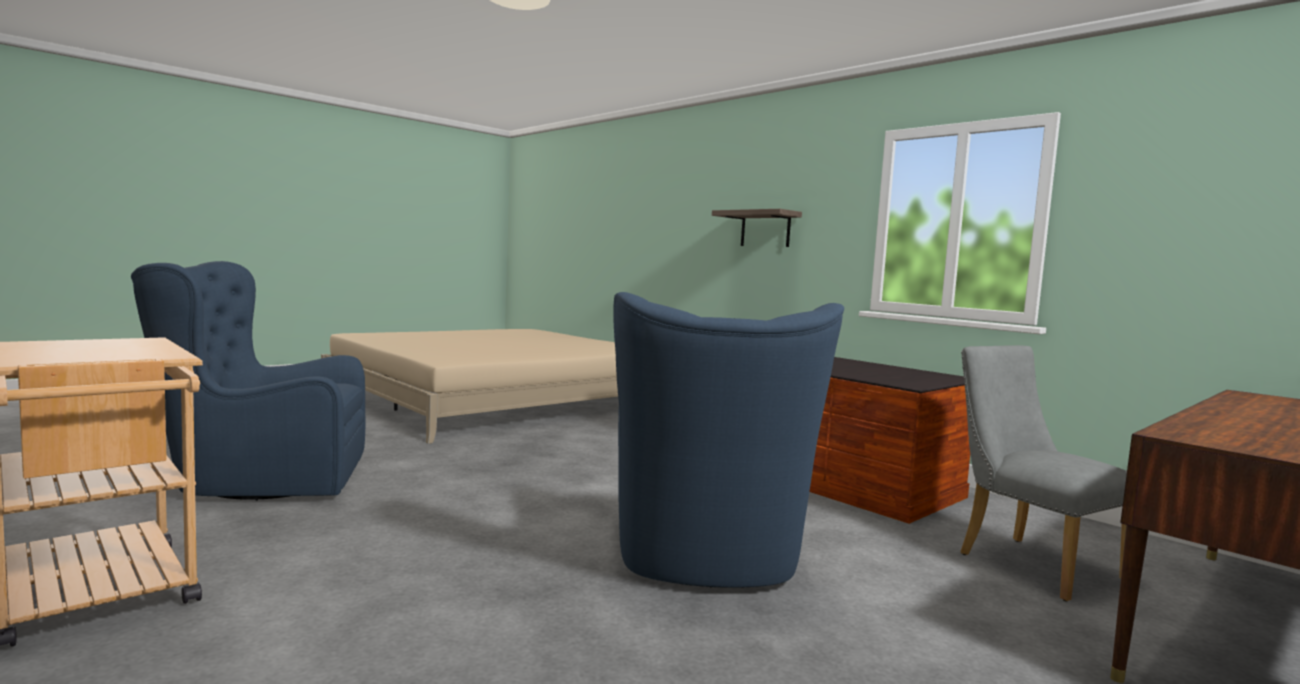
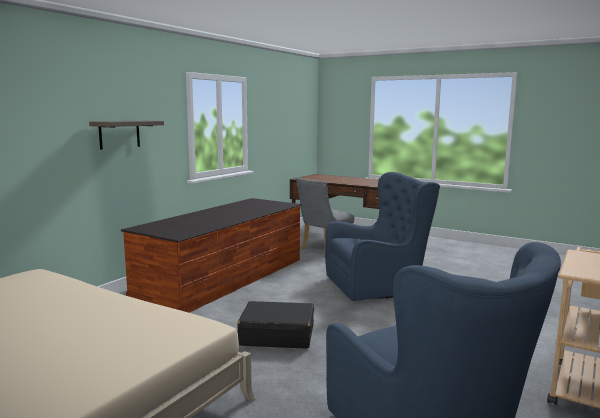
camera: 105 degrees left, 5 degrees up
none -> black suitcase [237,301,314,348]

